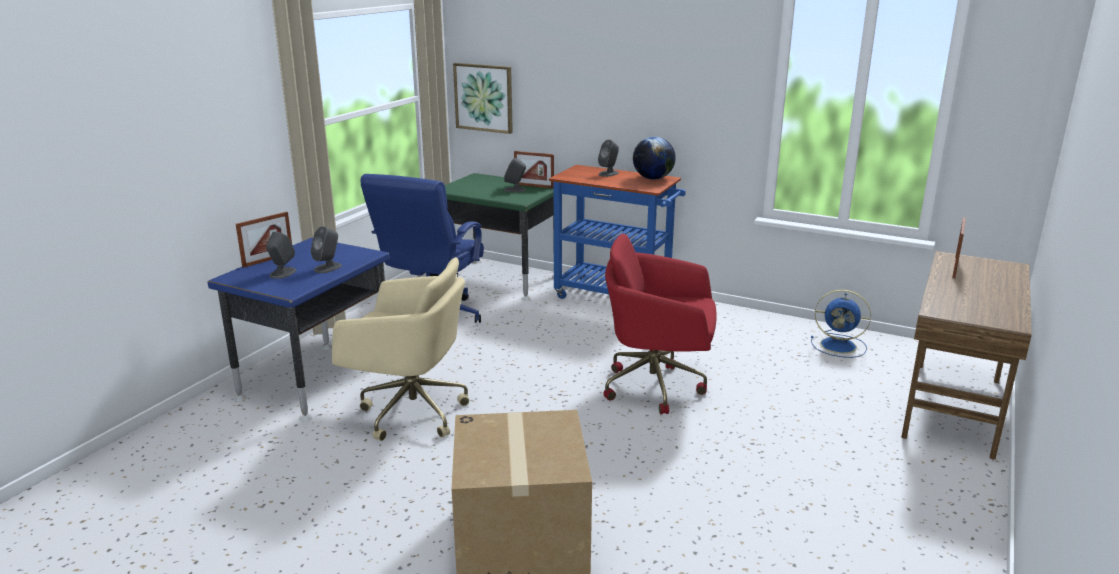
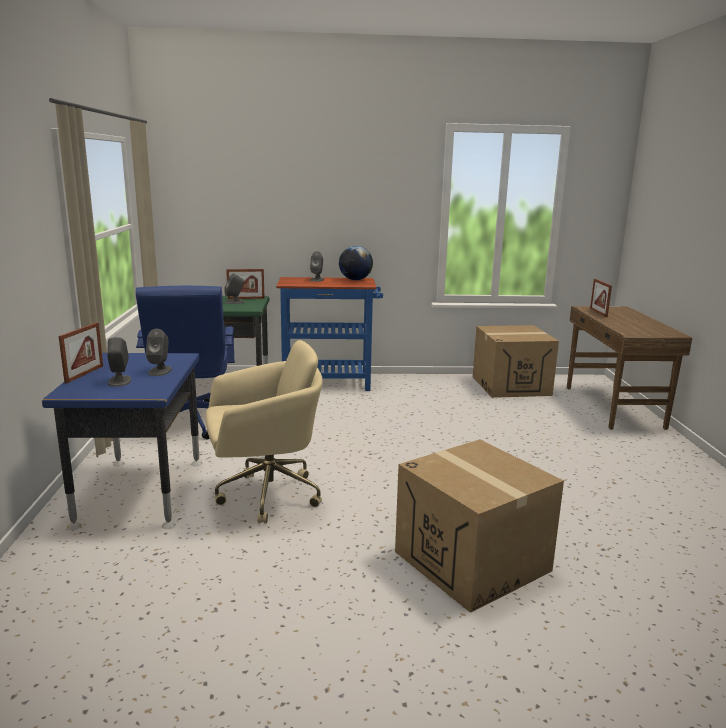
camera: 30 degrees left, 5 degrees down
picture [453,63,513,134] -> none
red office chair [604,234,717,414] -> none
blue fan [811,290,871,358] -> cardboard box [473,325,559,398]

